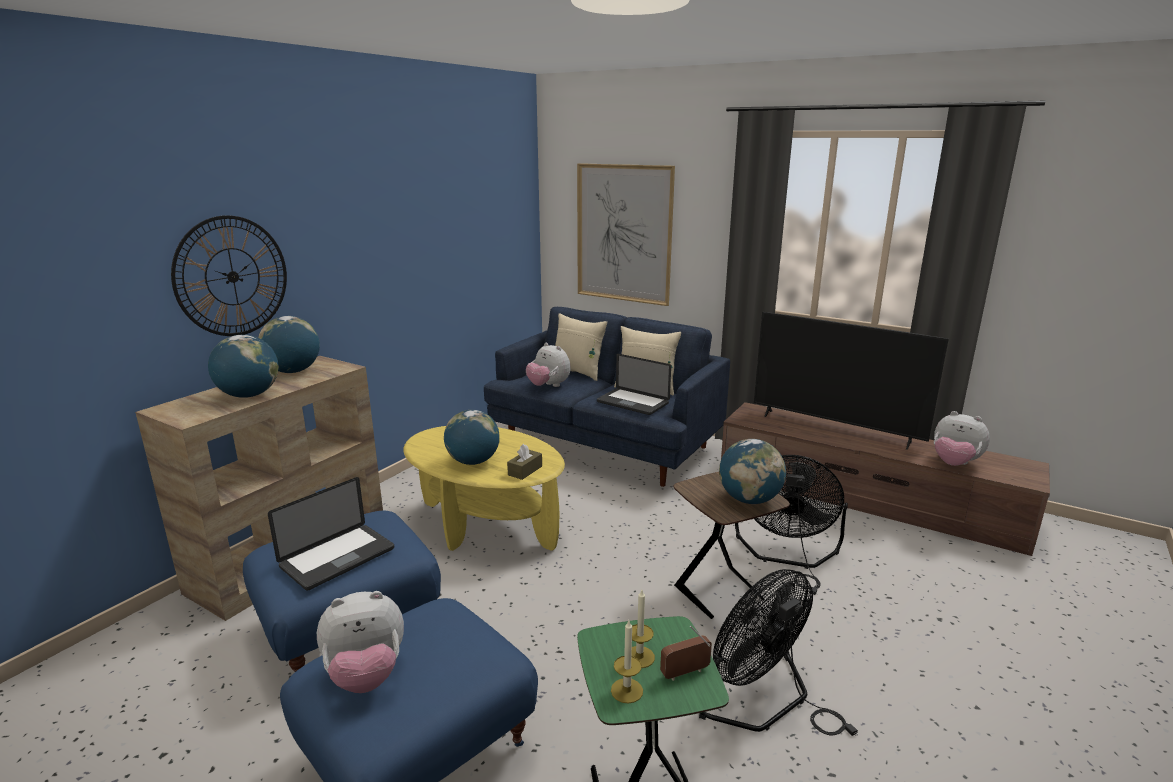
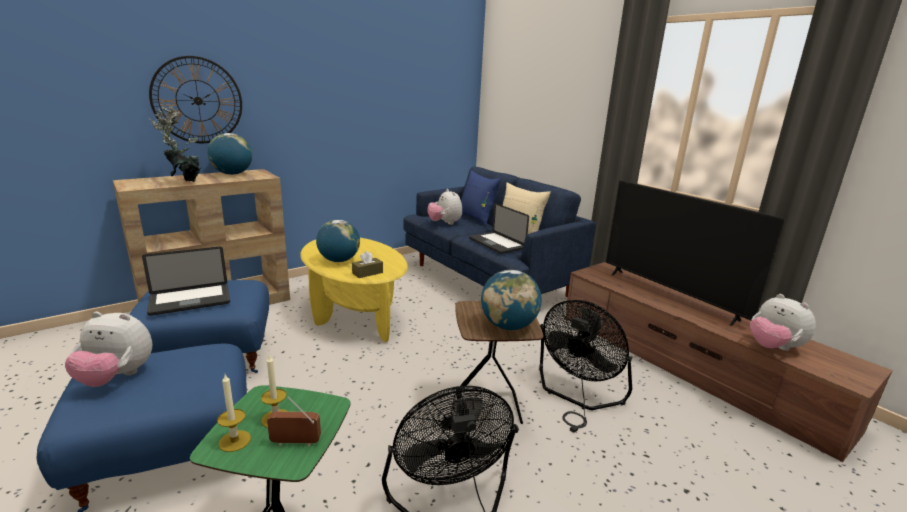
camera: 20 degrees right, 0 degrees up
globe [208,335,278,398] -> potted plant [149,105,201,182]
beige pillow [555,313,607,381] -> blue pillow [461,170,501,226]
picture [577,163,675,306] -> none

